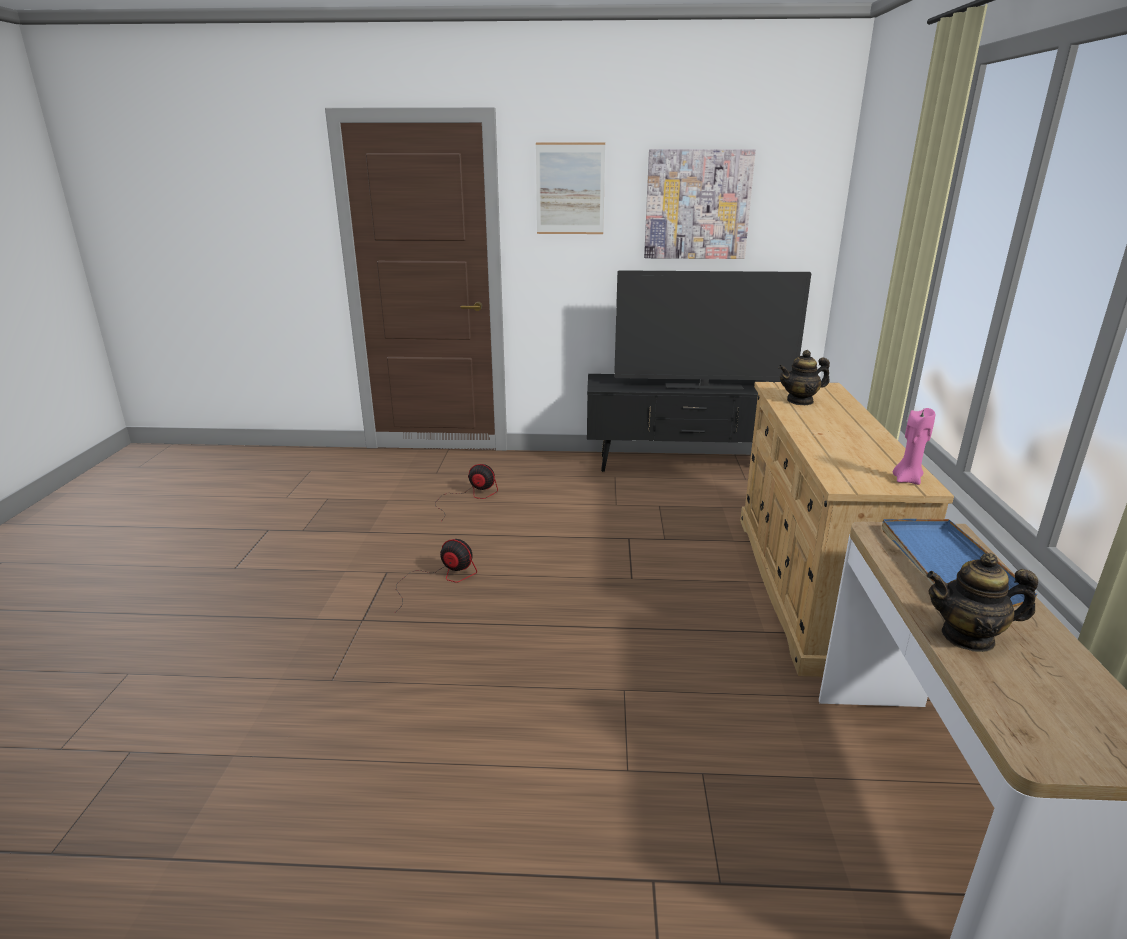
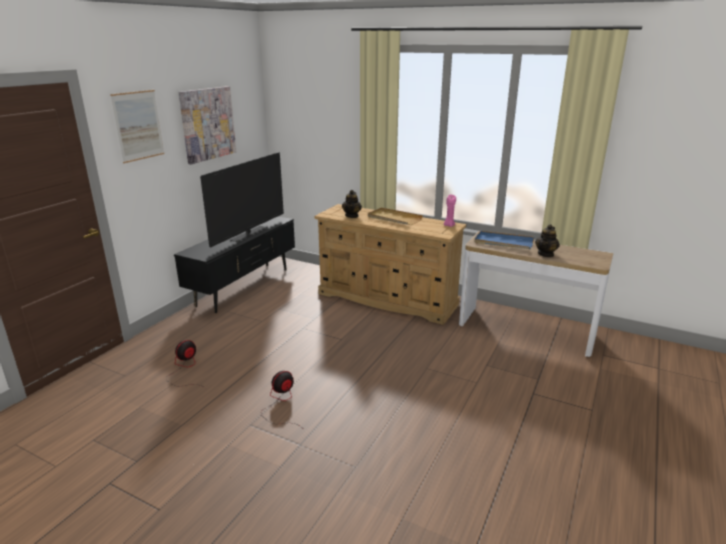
camera: 65 degrees left, 0 degrees up
none -> beige tray [368,208,423,225]

